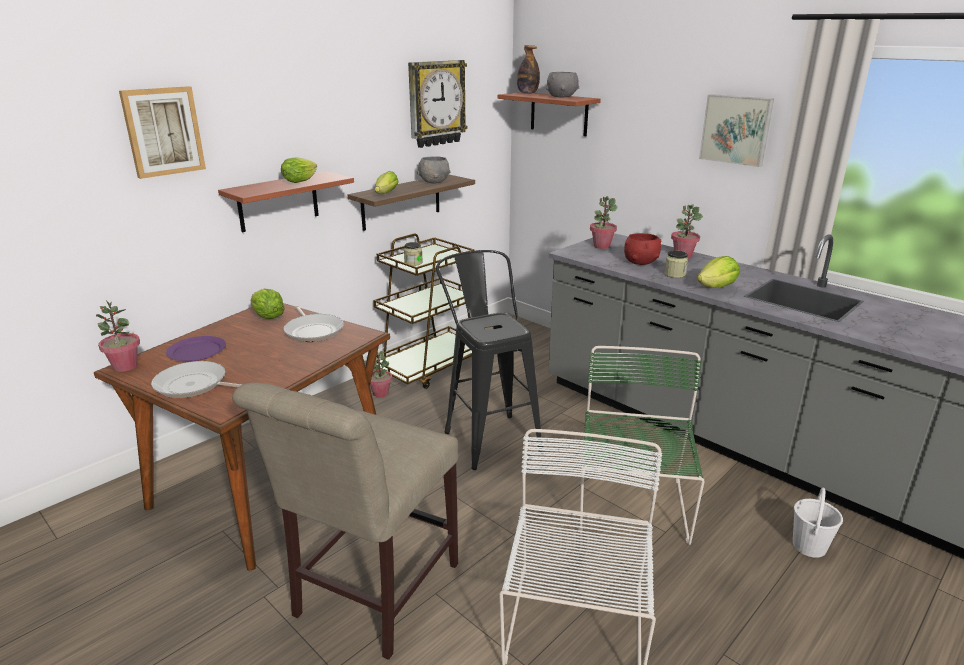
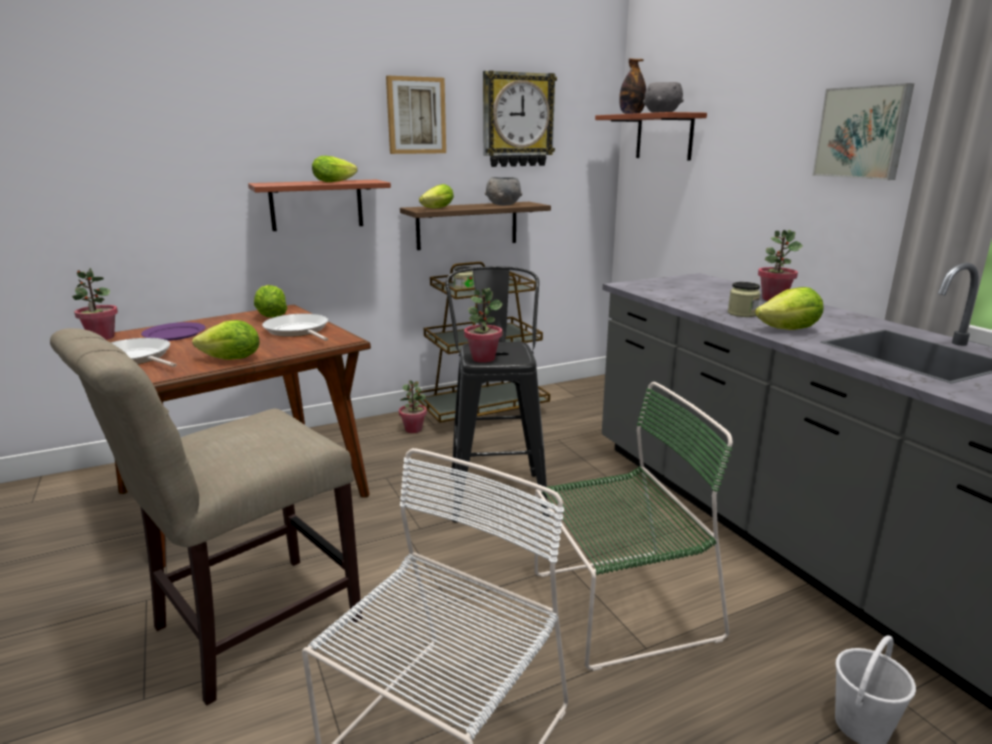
camera: 20 degrees right, 5 degrees down
picture [119,86,206,179] -> picture moved to [386,76,446,154]
frying pan [283,306,344,342] -> frying pan turned 150 degrees clockwise [262,314,328,341]
green chair [579,346,705,545] -> green chair turned 45 degrees clockwise [535,382,733,671]
potted plant [590,196,618,249] -> potted plant moved to [464,288,503,363]
red bowl [624,233,661,265] -> none
none -> lettuce [192,320,260,360]

